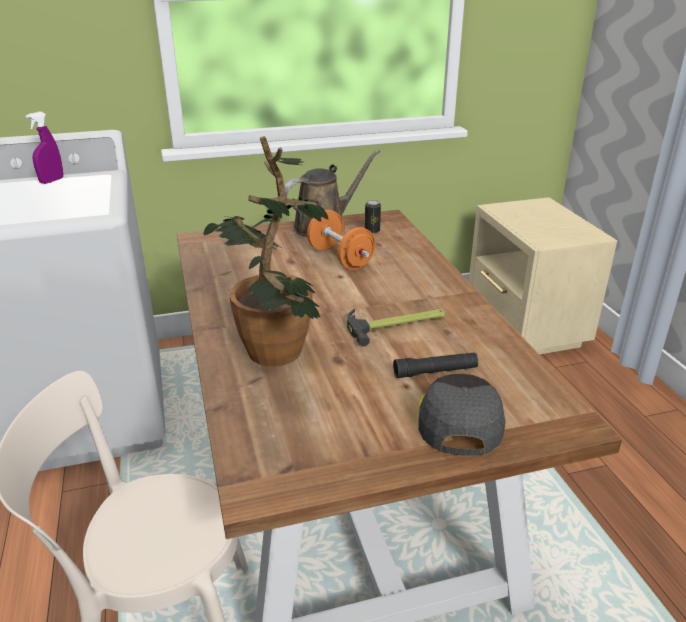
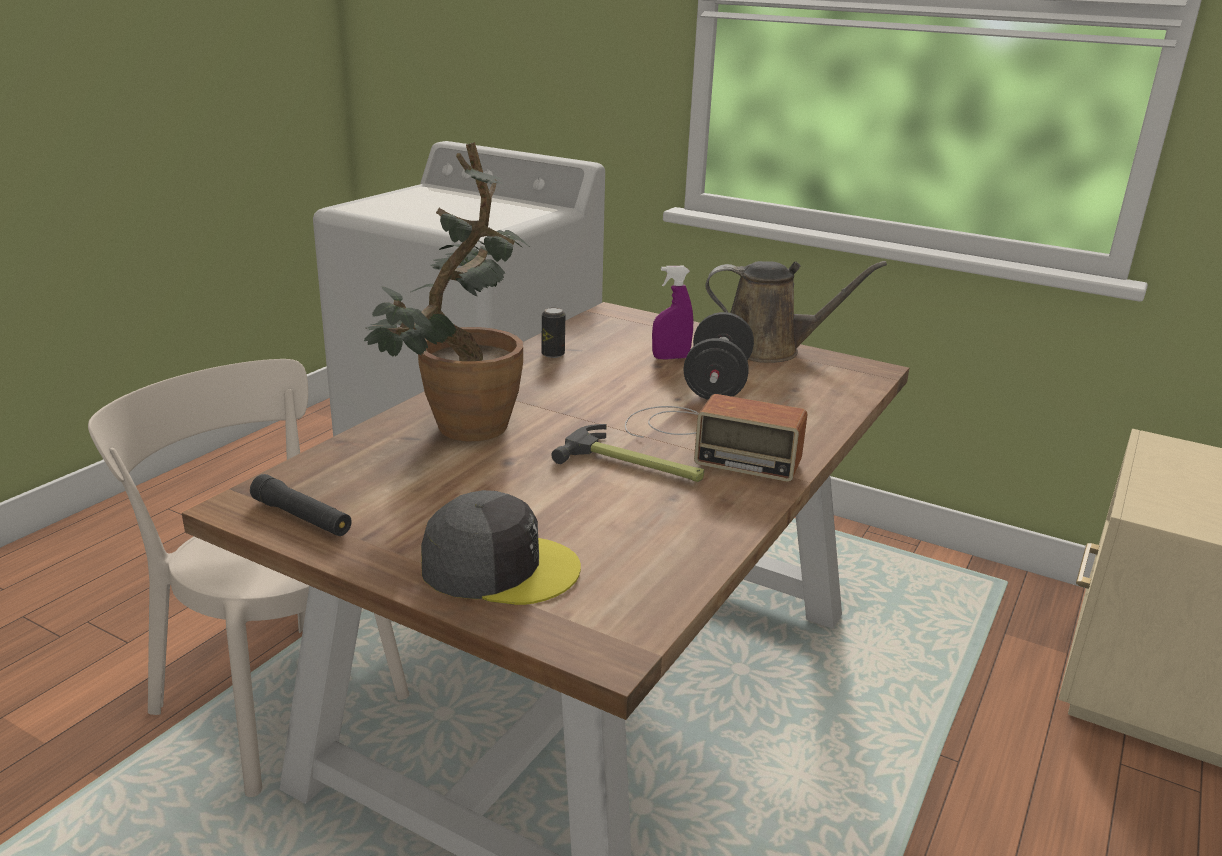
camera: 45 degrees right, 5 degrees down
purple spray bottle [26,111,63,184] -> purple spray bottle moved to [652,266,693,360]
orange dumbbell [307,210,376,270] -> black dumbbell [684,312,754,400]
can [365,200,381,234] -> can moved to [542,307,565,358]
black flashlight [393,352,478,378] -> black flashlight moved to [250,474,352,536]
grey cap [418,374,506,456] -> grey cap turned 45 degrees clockwise [421,490,581,605]
none -> radio [625,394,807,482]

